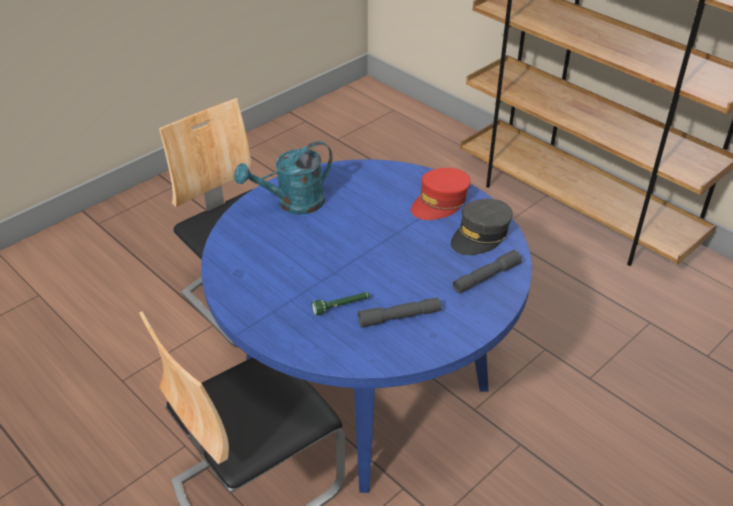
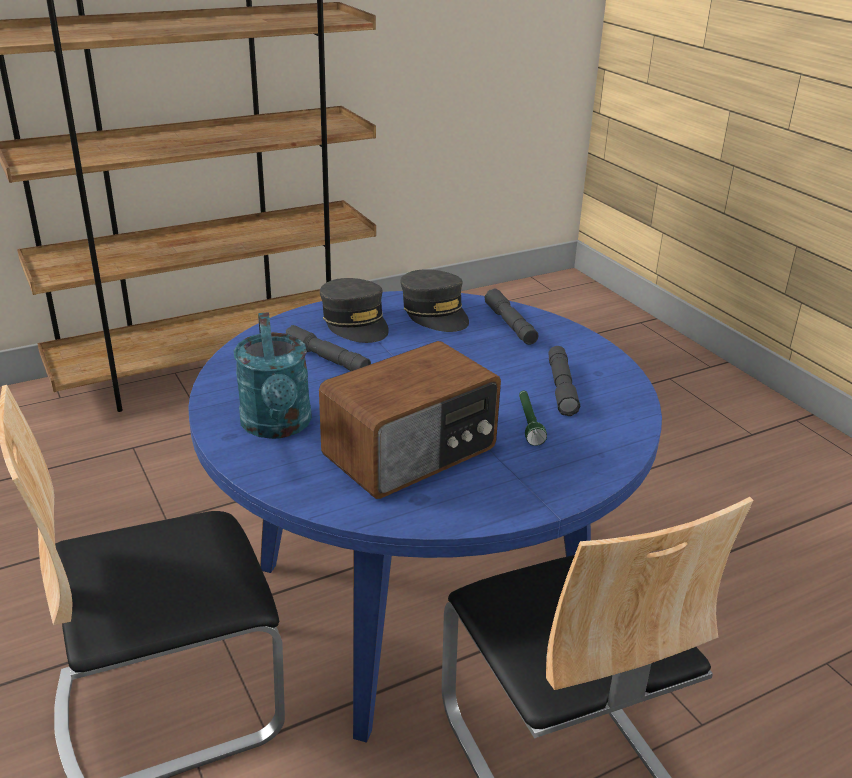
camera: 75 degrees left, 10 degrees down
red cap [411,168,470,220] -> grey cap [320,278,389,343]
none -> grey flashlight [285,325,371,371]
none -> radio [319,341,501,499]

